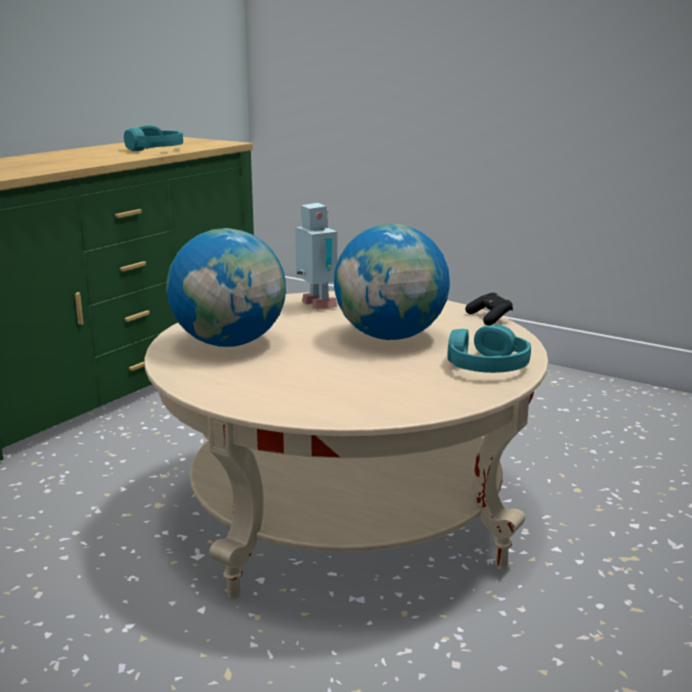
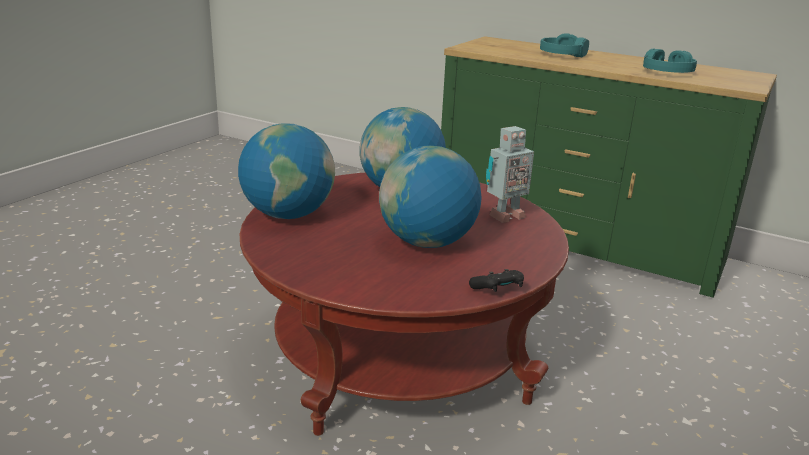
camera: 85 degrees right, 5 degrees up
beige coffee table [145,291,548,599] -> red coffee table [240,173,569,436]
turquoise headphones [448,325,531,373] -> turquoise headphones moved to [540,34,589,57]
none -> globe [238,123,335,219]

